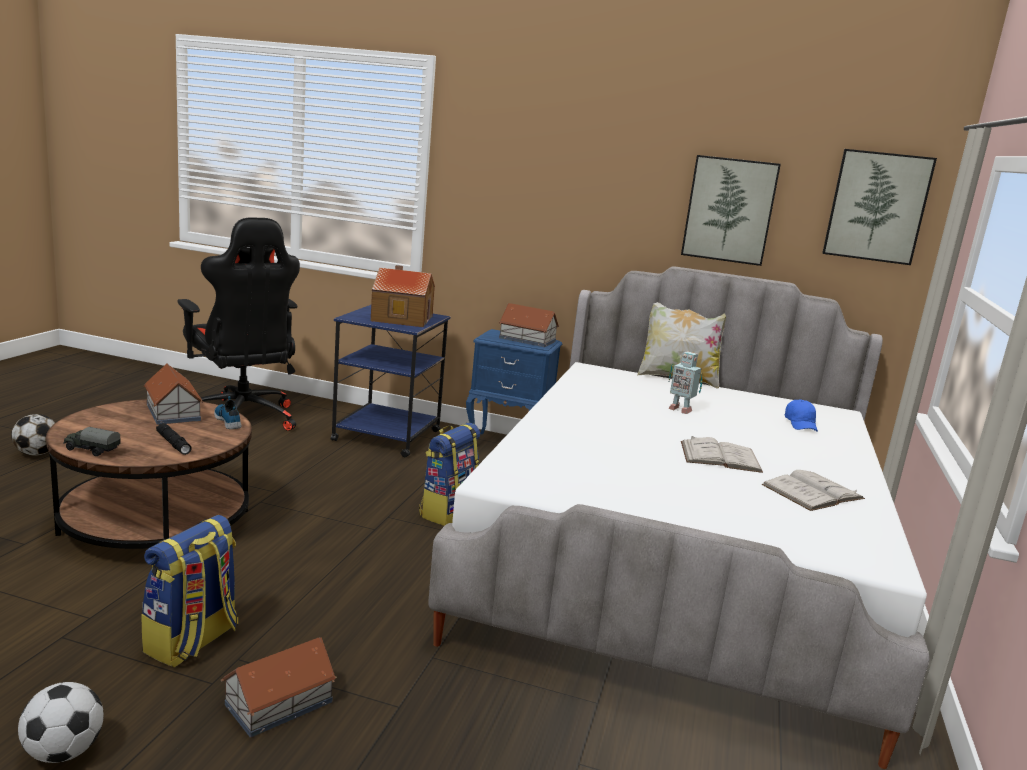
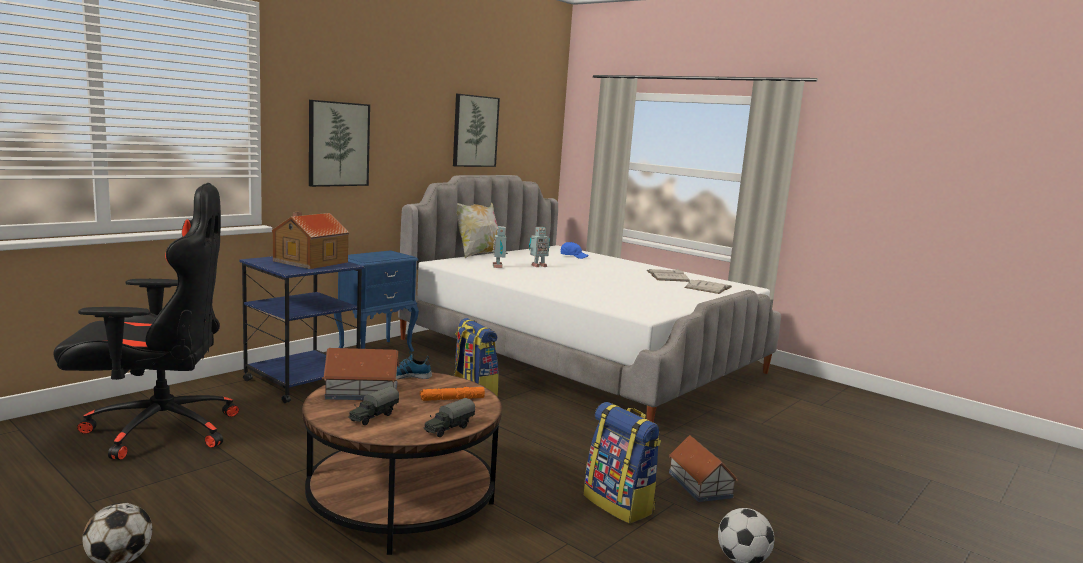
camera: 65 degrees left, 5 degrees down
black flashlight [156,423,192,455] -> orange flashlight [420,387,485,401]
toy house [499,303,559,347] -> none
white book [681,436,763,473] -> white book moved to [684,280,731,294]
picture [822,149,937,265] -> picture moved to [309,100,370,187]
none -> toy truck [348,386,399,425]
none -> toy robot [492,226,508,268]

